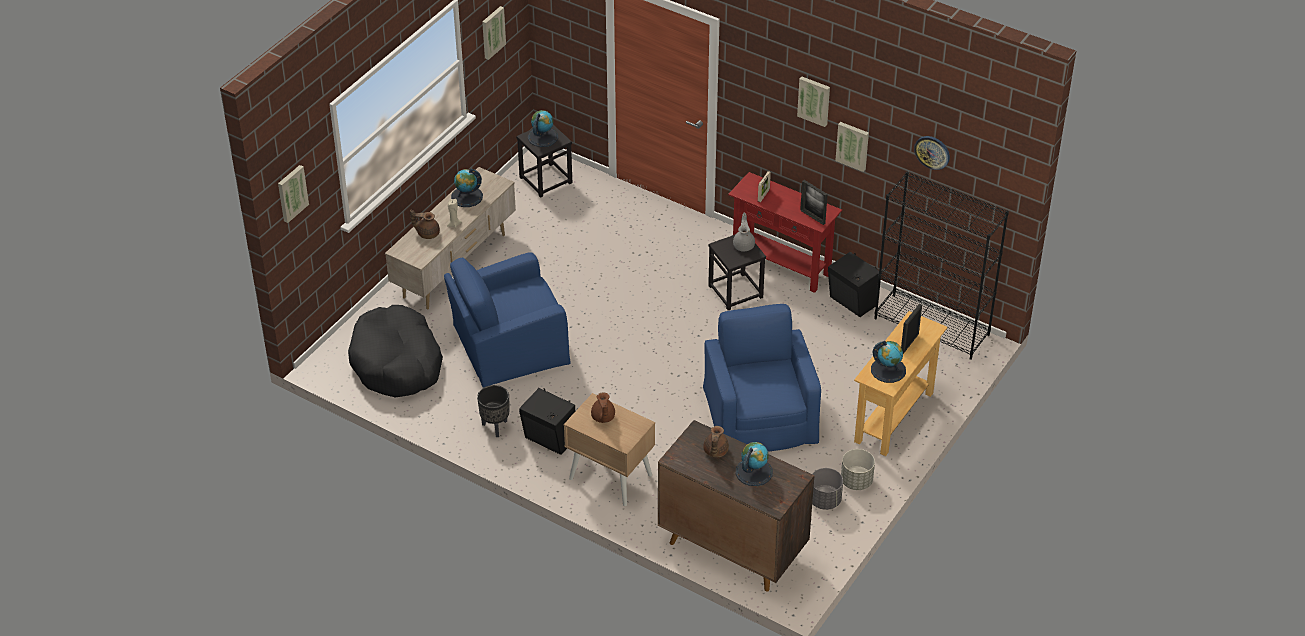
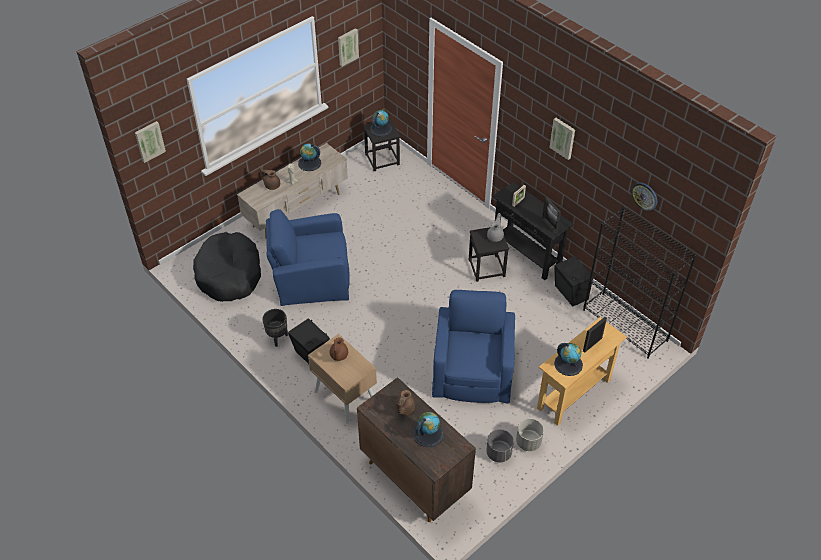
camera: 15 degrees right, 5 degrees up
red console table [728,172,842,293] -> black console table [492,182,574,280]
picture [835,122,869,172] -> none

